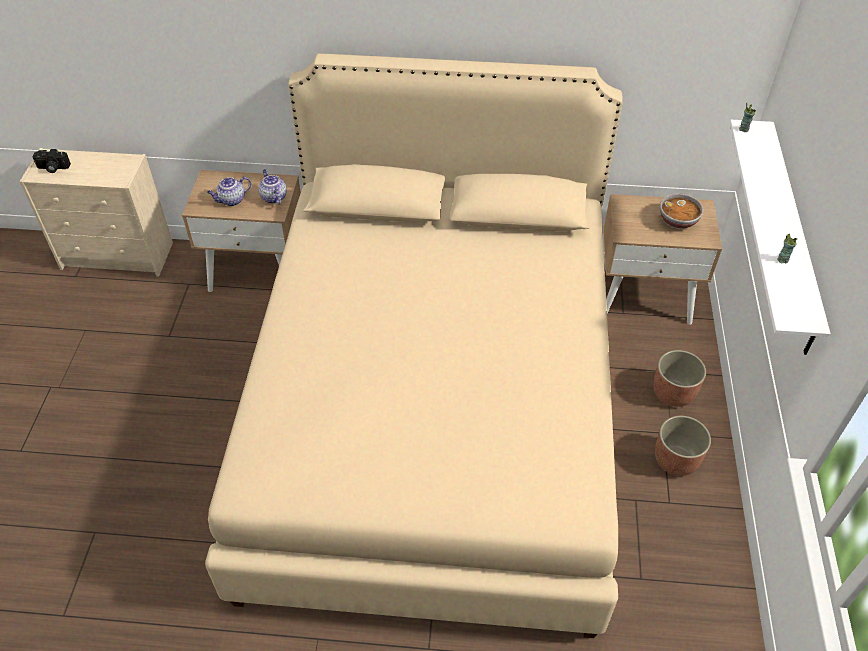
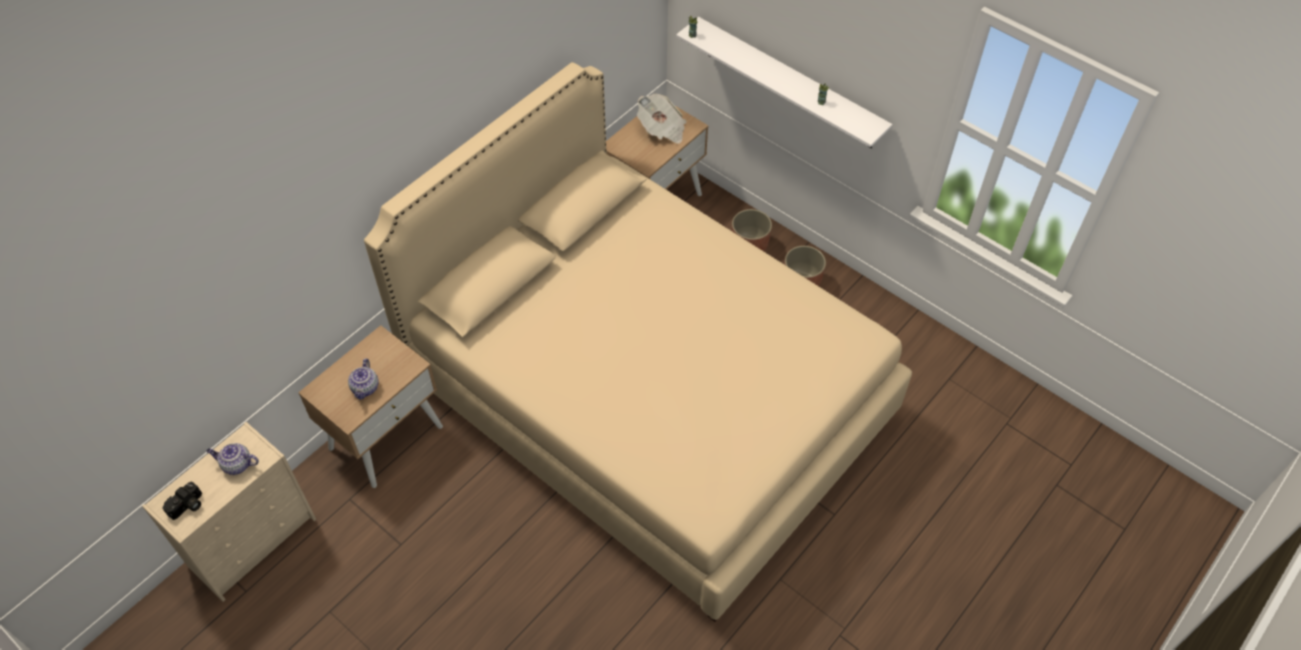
camera: 55 degrees left, 5 degrees up
teapot [259,169,287,204] -> teapot moved to [206,443,259,475]
bowl [660,194,703,229] -> newspaper [637,94,686,144]

